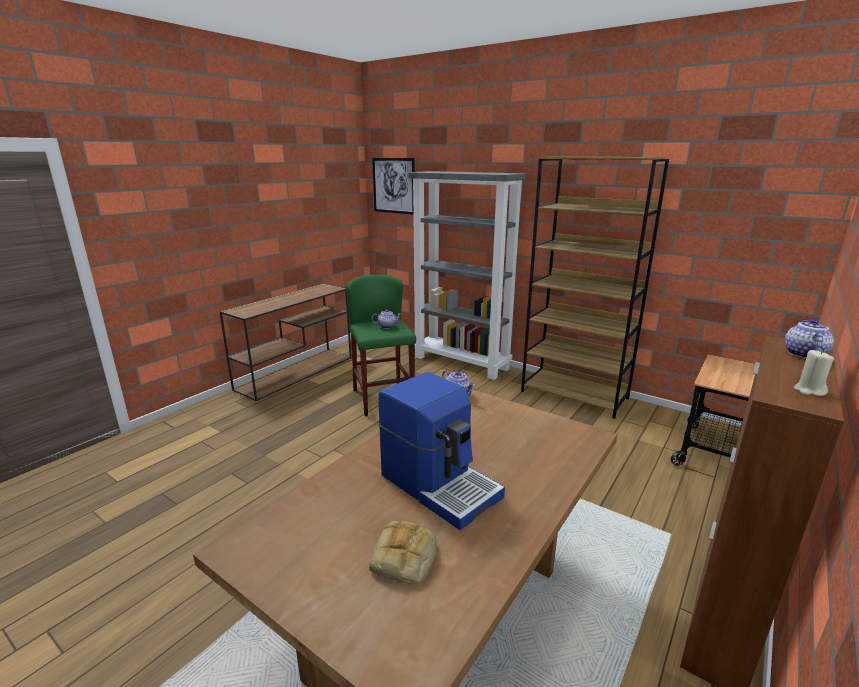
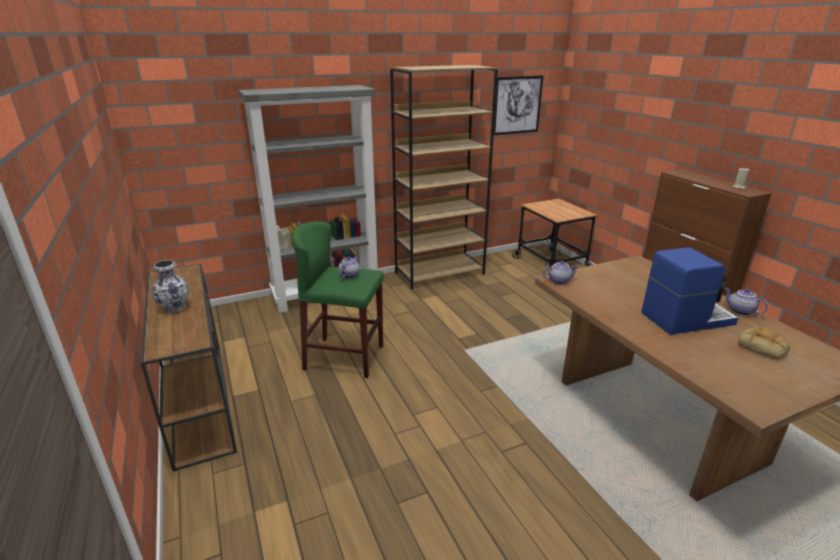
camera: 60 degrees left, 5 degrees up
picture [372,158,415,214] -> picture moved to [494,75,544,135]
teapot [785,319,834,358] -> teapot moved to [725,287,768,316]
none -> vase [152,260,189,313]

